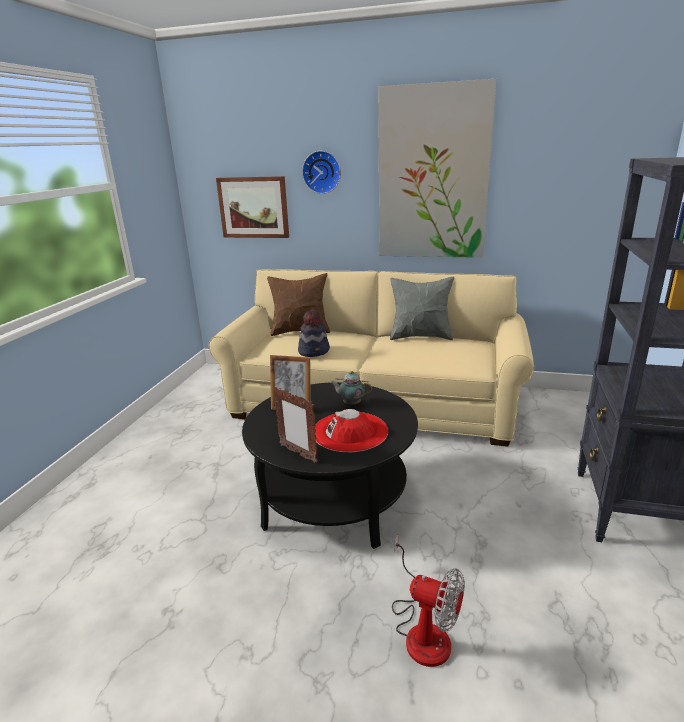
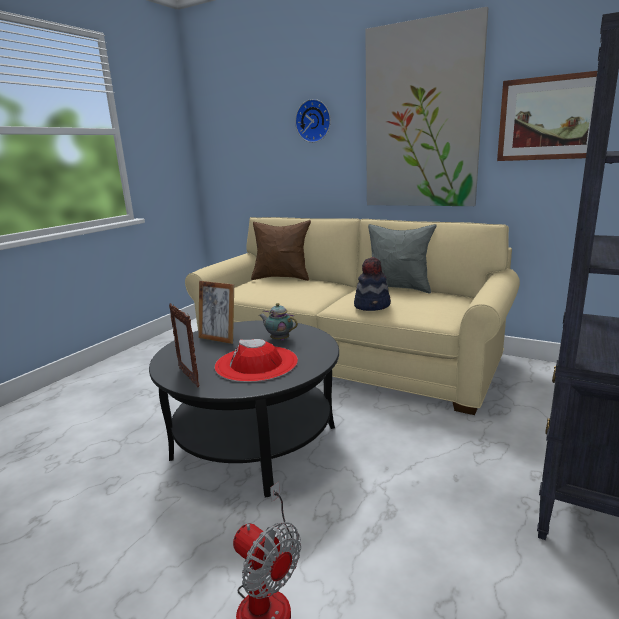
camera: 15 degrees right, 5 degrees down
picture [216,176,289,238] -> picture moved to [497,71,597,161]
hat [298,310,330,357] -> hat moved to [354,257,391,311]

